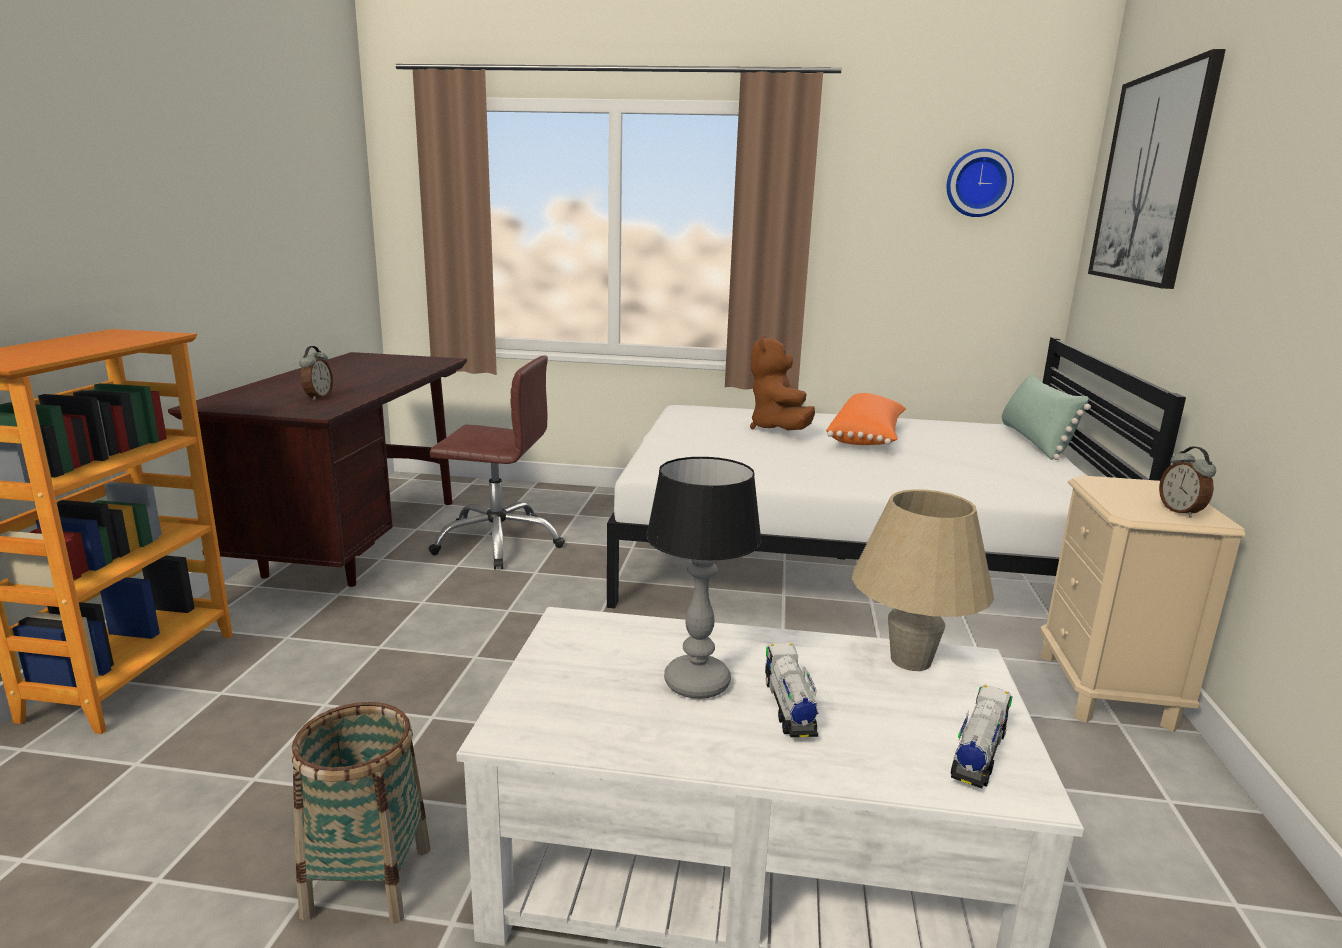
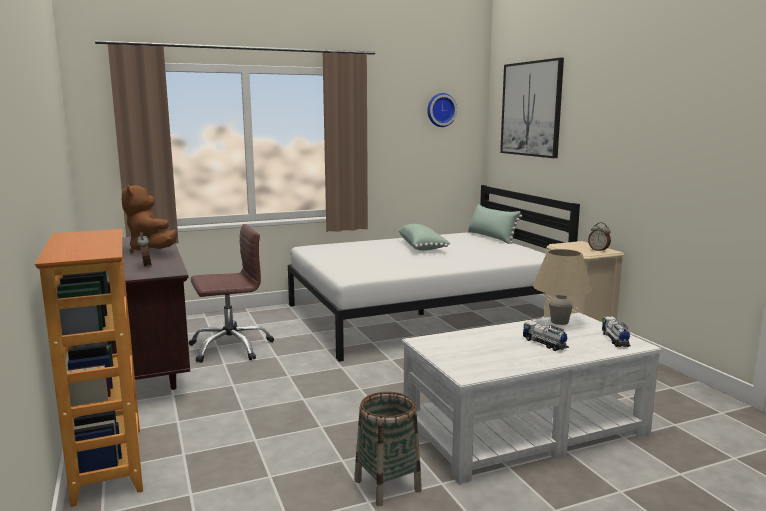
camera: 30 degrees left, 5 degrees down
table lamp [646,457,762,699] -> none
brown plush toy [750,336,815,430] -> brown plush toy moved to [122,185,177,253]
orange pillow [826,393,906,445] -> green pillow [399,224,450,251]

